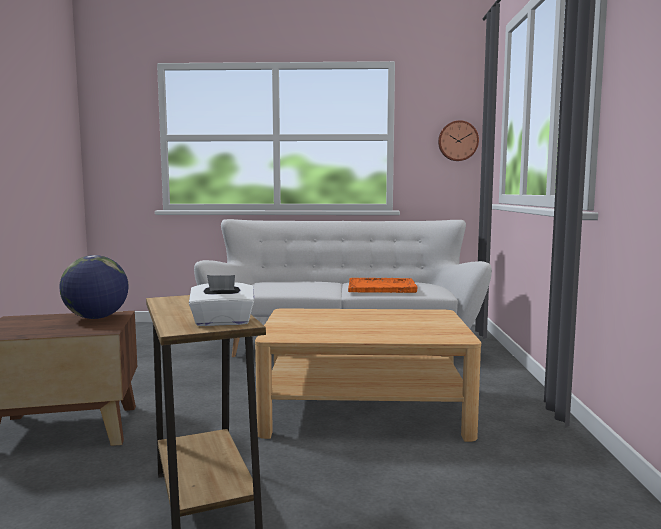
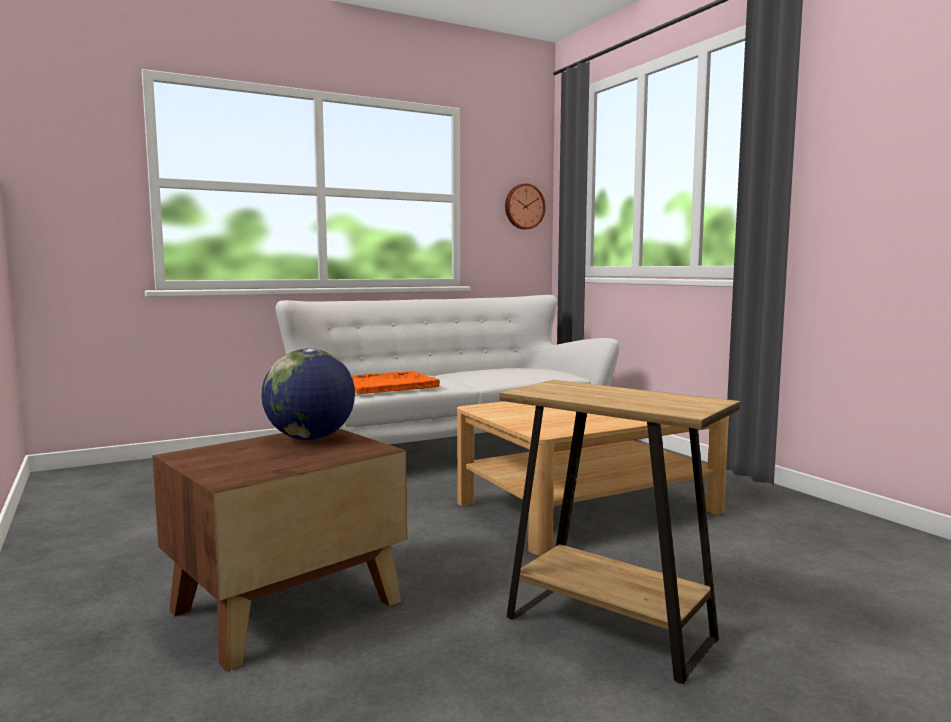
camera: 30 degrees left, 0 degrees up
white tissue box [189,275,254,326] -> none
orange tray [348,278,418,293] -> orange tray moved to [351,371,440,394]

